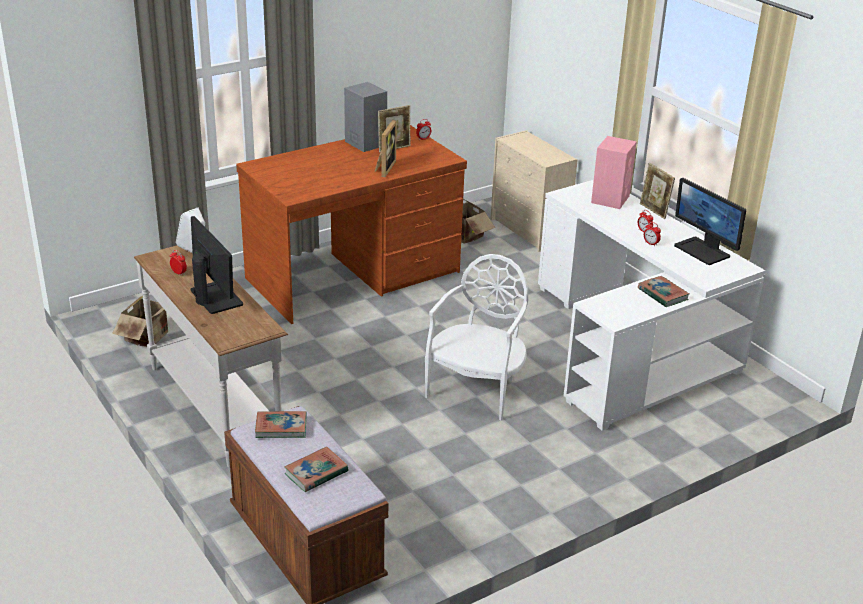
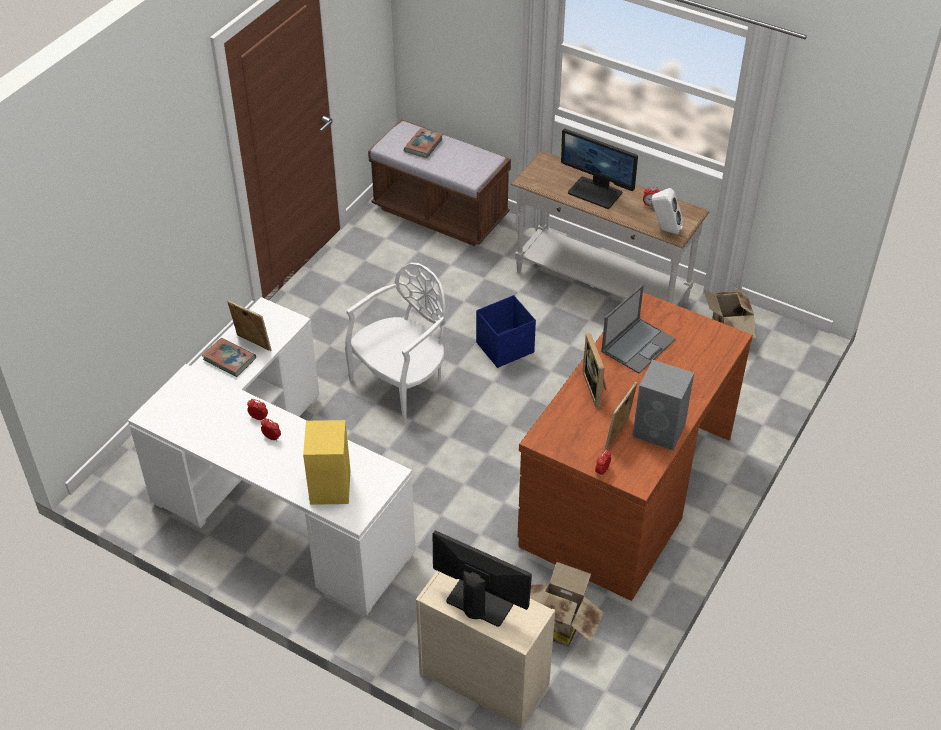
camera: 155 degrees right, 15 degrees up
book [255,411,306,438] -> none
white chair [425,254,528,420] -> white chair turned 135 degrees counterclockwise [345,263,446,423]
pink speaker [591,136,637,209] -> yellow speaker [303,420,350,505]
picture frame [640,163,675,219] -> picture frame moved to [227,300,272,351]
monitor [674,178,746,265] -> monitor moved to [433,530,532,627]
none -> blue storage box [476,295,536,368]
none -> laptop [601,284,676,374]

